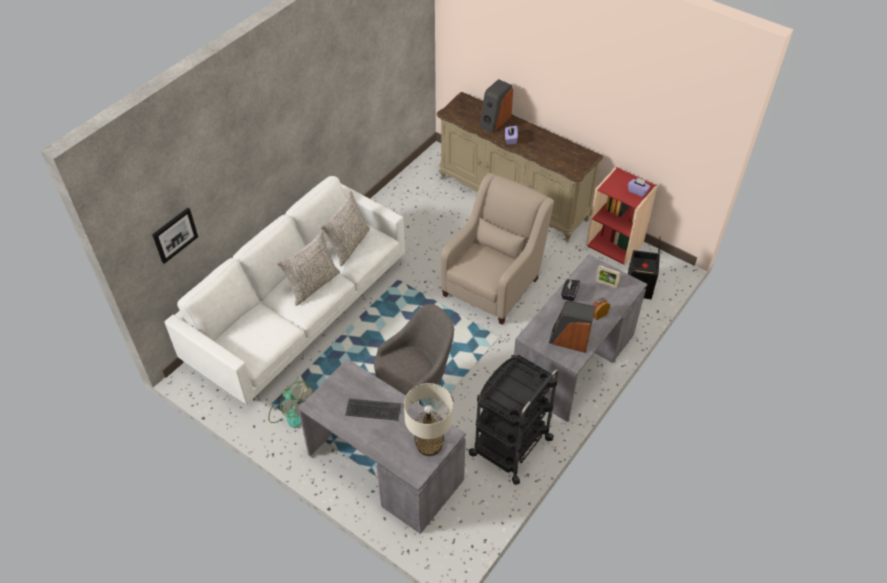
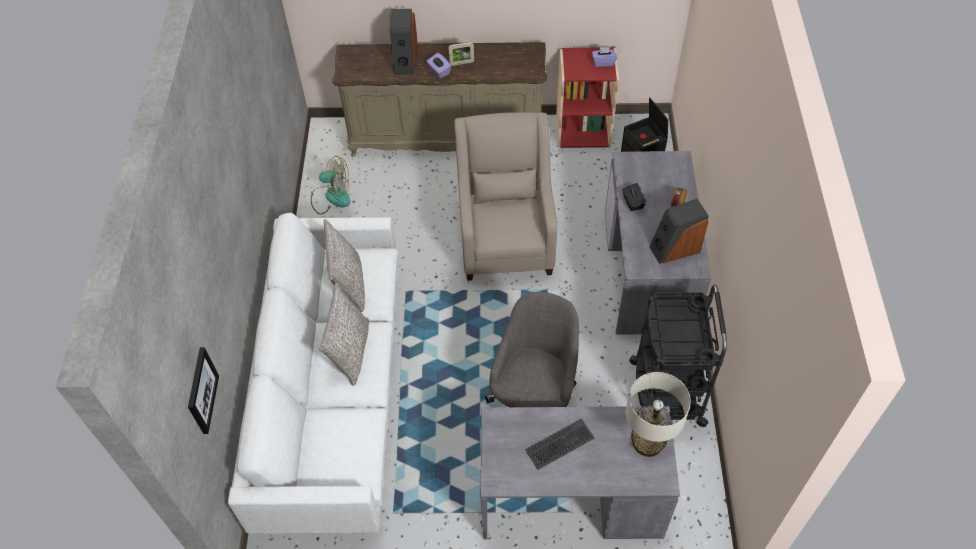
camera: 35 degrees left, 5 degrees up
fan [268,382,313,428] -> fan moved to [311,156,350,215]
picture frame [595,266,621,288] -> picture frame moved to [448,42,474,66]

